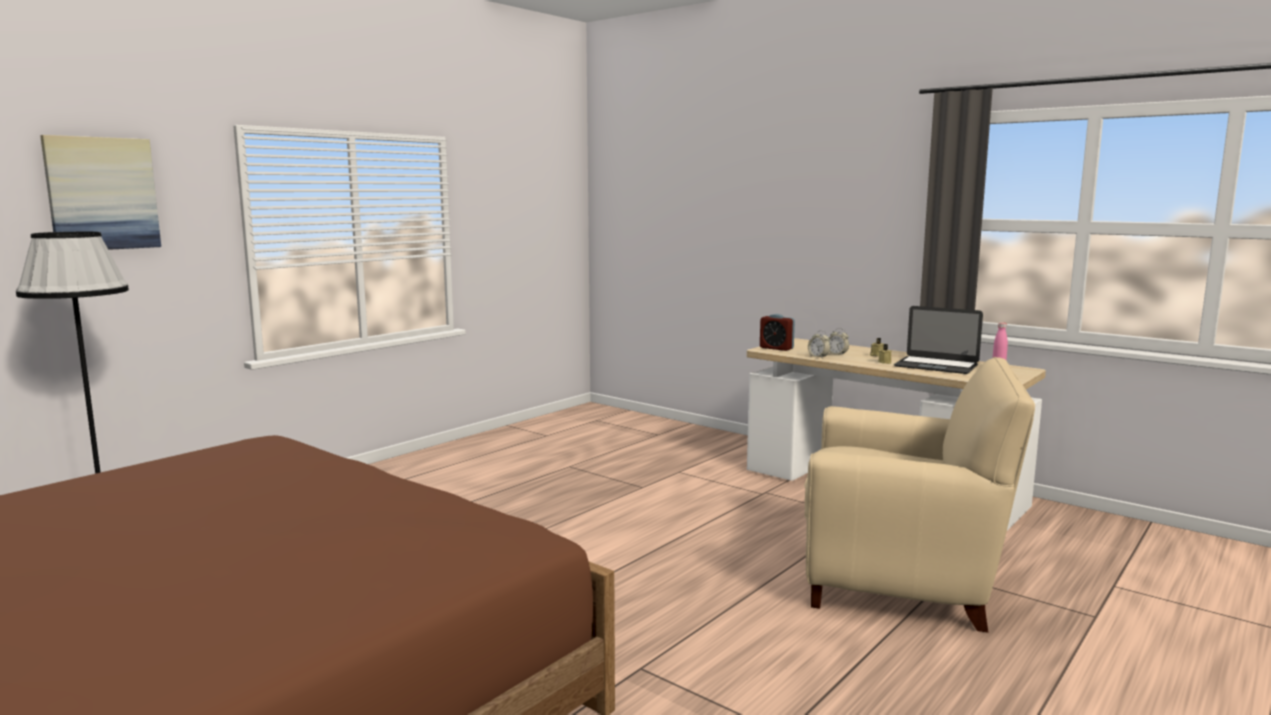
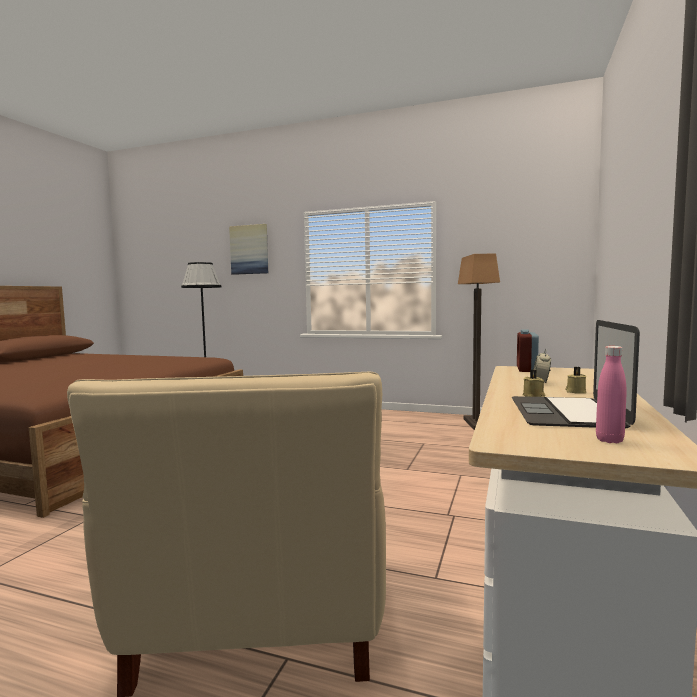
camera: 70 degrees right, 5 degrees down
alarm clock [808,330,830,358] -> none
none -> floor lamp [458,253,500,430]

